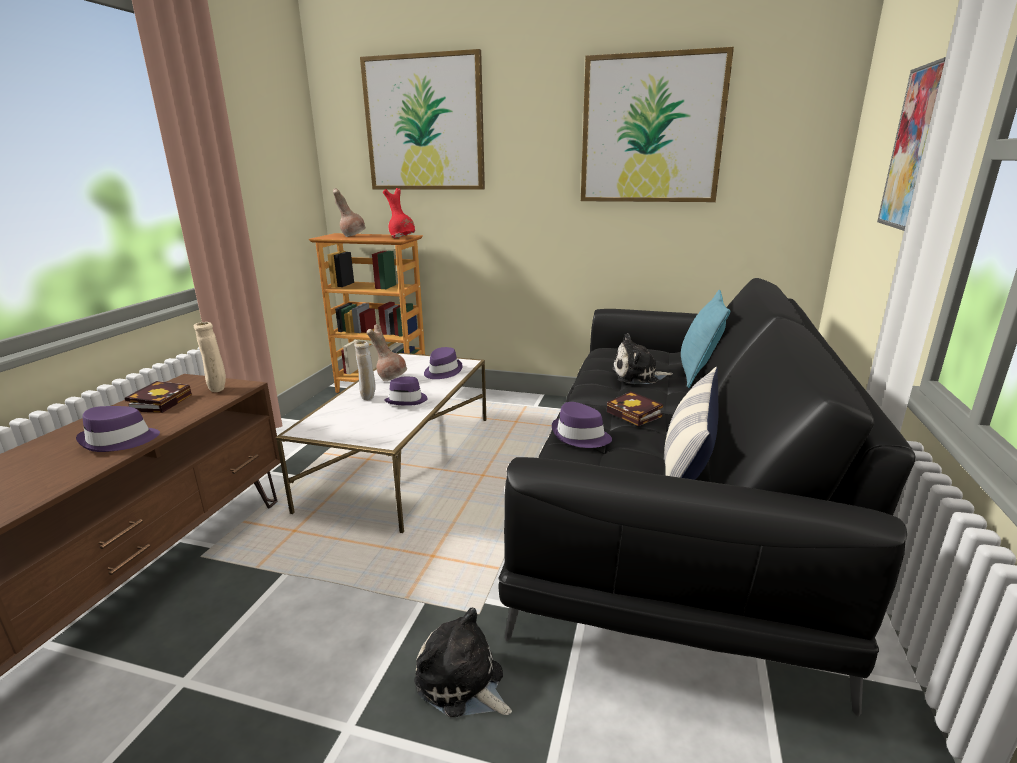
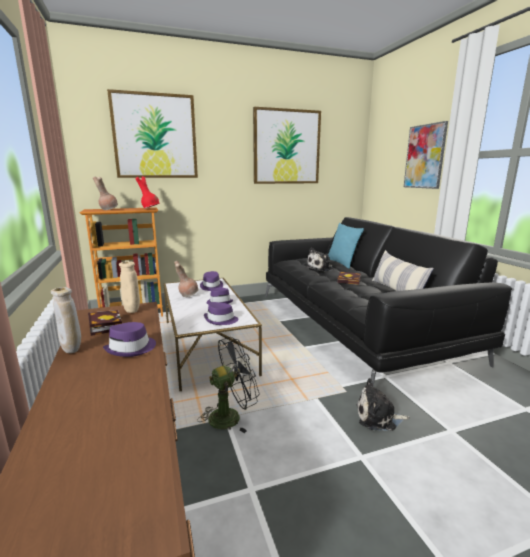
camera: 35 degrees left, 5 degrees down
beige vase [354,341,376,400] -> beige vase moved to [51,287,81,353]
purple hat [552,402,612,448] -> purple hat moved to [204,302,239,325]
none -> black fan [197,337,260,433]

